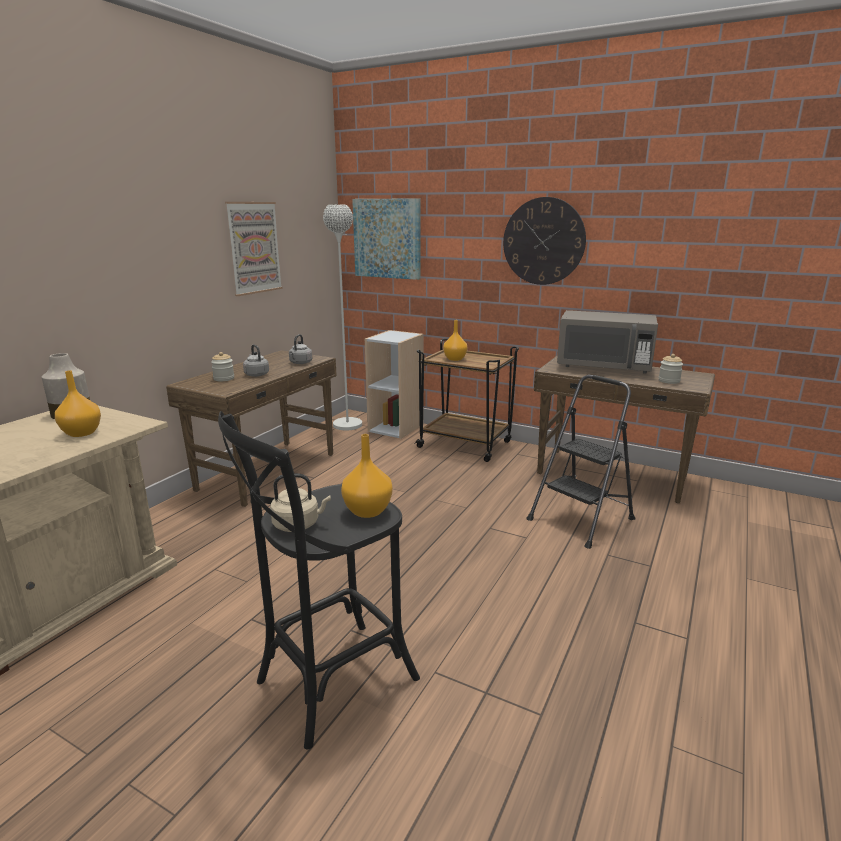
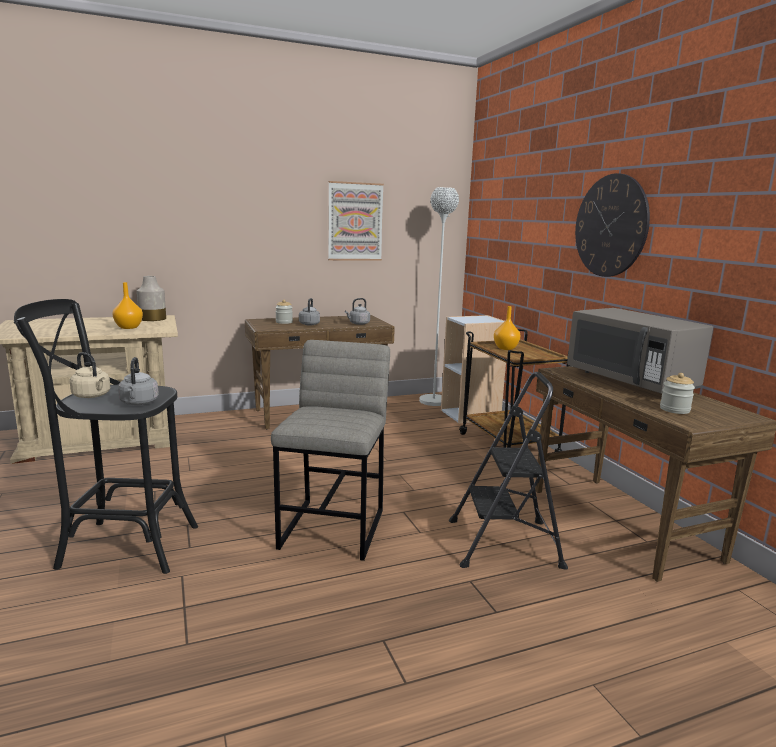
camera: 40 degrees right, 5 degrees down
orange vase [341,434,392,518] -> grey kettle [118,357,159,405]
picture [352,198,421,280] -> none
none -> grey chair [271,340,390,561]

